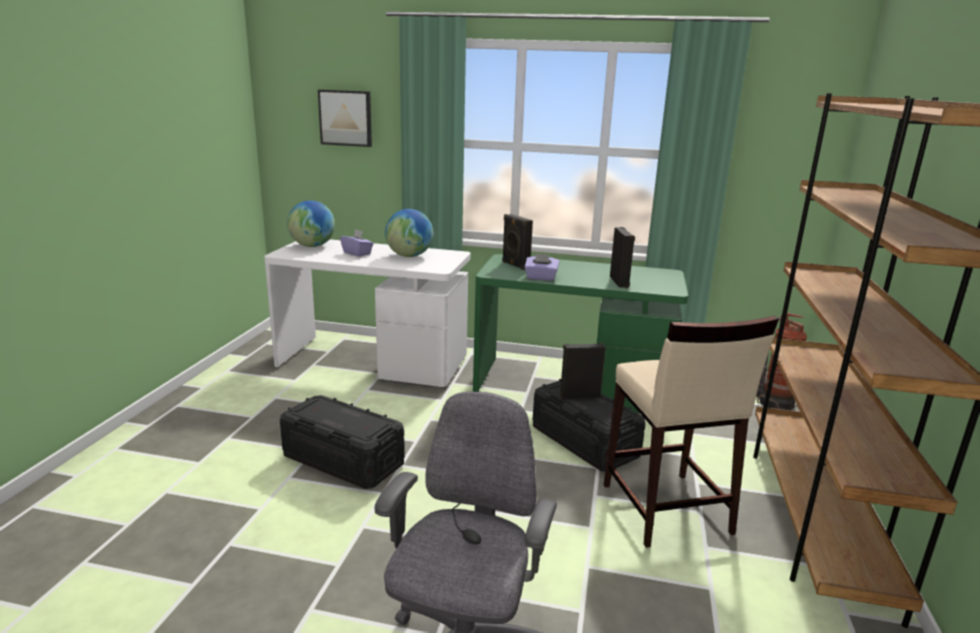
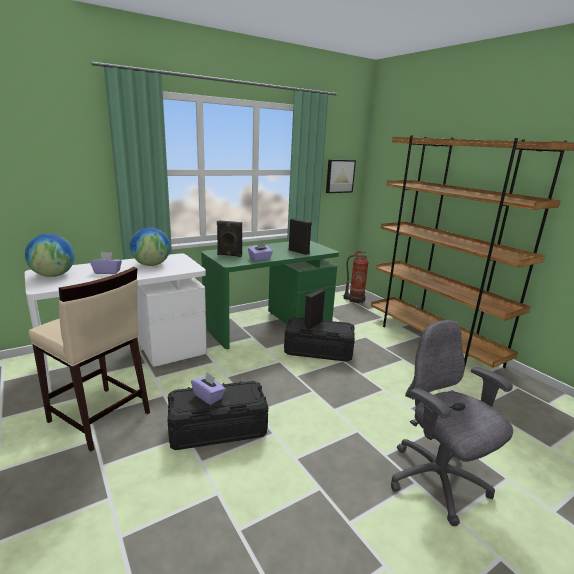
camera: 45 degrees left, 0 degrees up
picture [318,90,372,147] -> picture moved to [326,160,356,193]
beige stool [604,315,779,548] -> beige stool moved to [29,267,150,451]
none -> purple tissue box [191,373,225,405]

